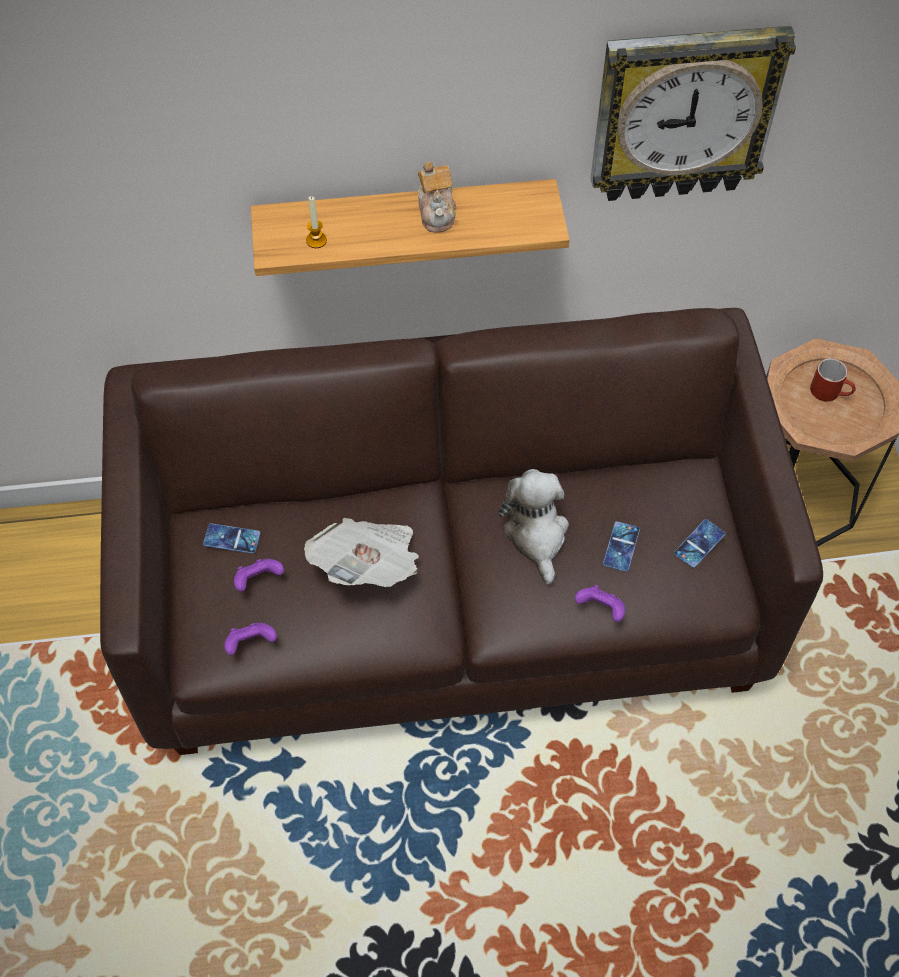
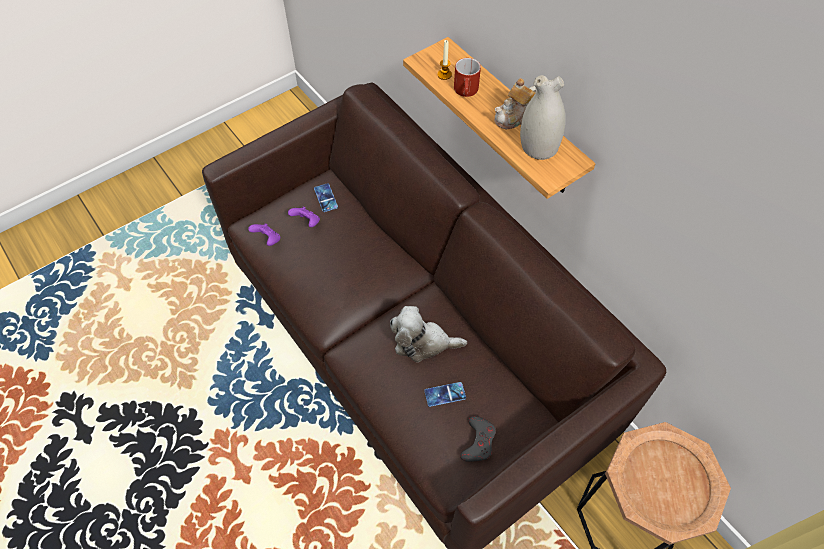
camera: 60 degrees right, 0 degrees up
newspaper [304,518,419,587] -> none
plush toy [498,469,569,585] -> plush toy turned 135 degrees counterclockwise [390,306,467,362]
purple game controller [575,585,625,622] -> none
wall clock [590,26,796,201] -> none
phone [674,519,725,568] -> grey game controller [460,416,496,462]
red mug [810,358,856,402] -> red mug moved to [454,58,481,97]
none -> white vase [520,75,565,160]

